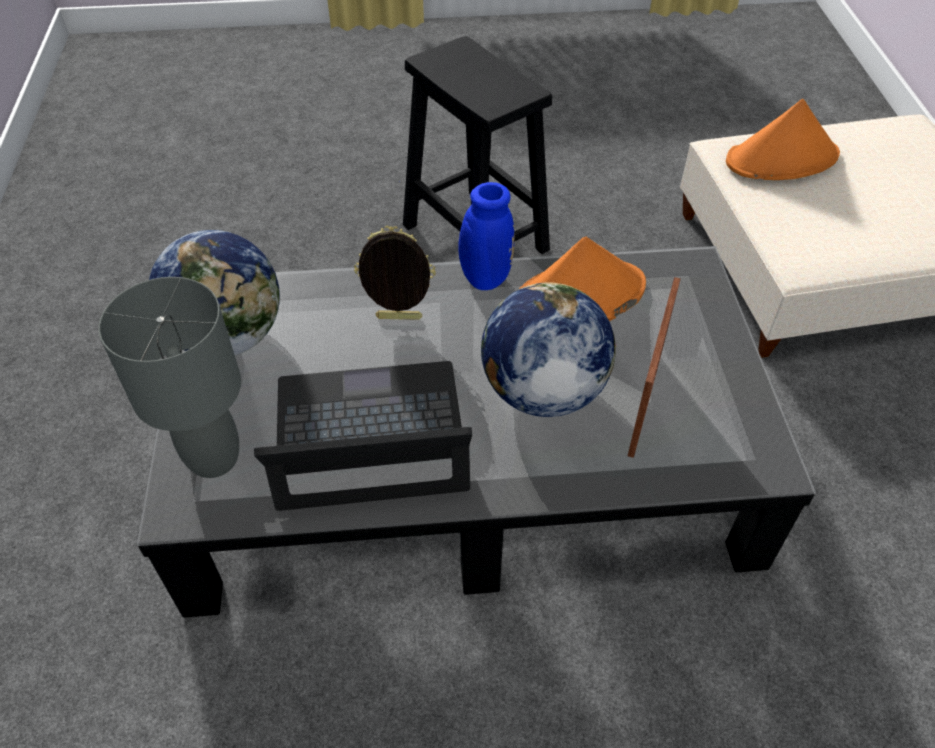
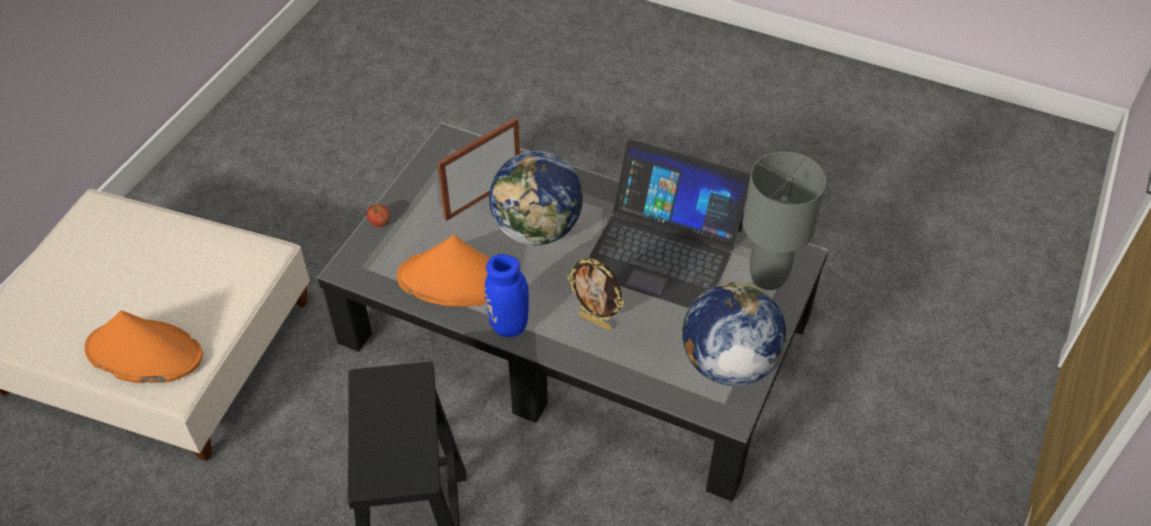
camera: 150 degrees left, 0 degrees up
none -> apple [366,204,390,227]

